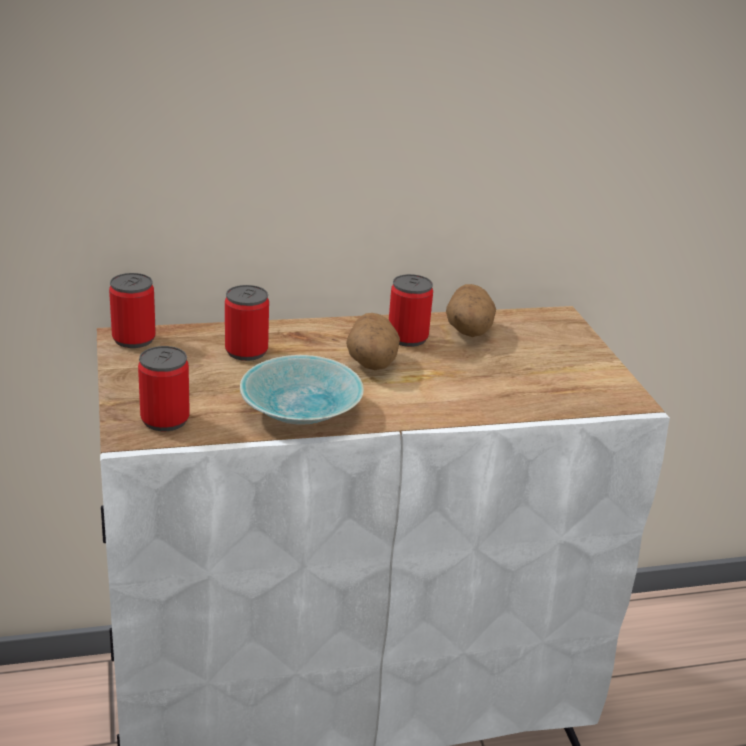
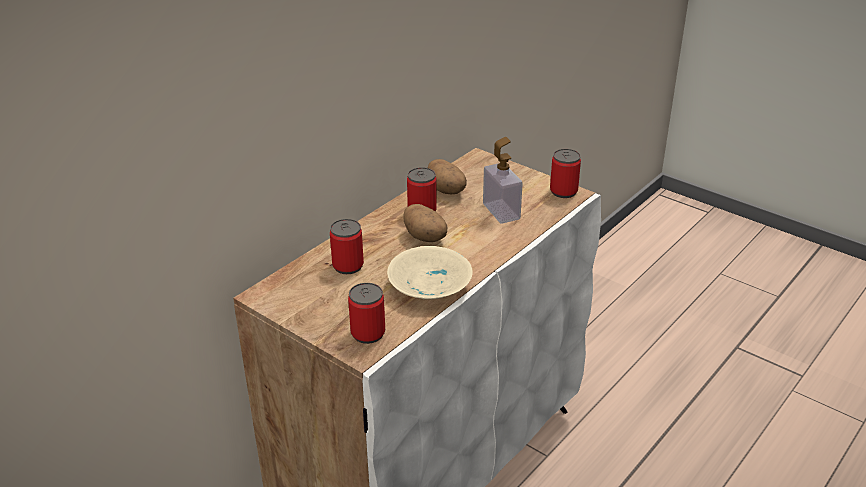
camera: 35 degrees left, 5 degrees up
can [109,273,156,348] -> can moved to [550,149,581,198]
turquoise bowl [240,355,364,425] -> beige bowl [387,246,473,299]
none -> soap dispenser [483,137,522,224]

